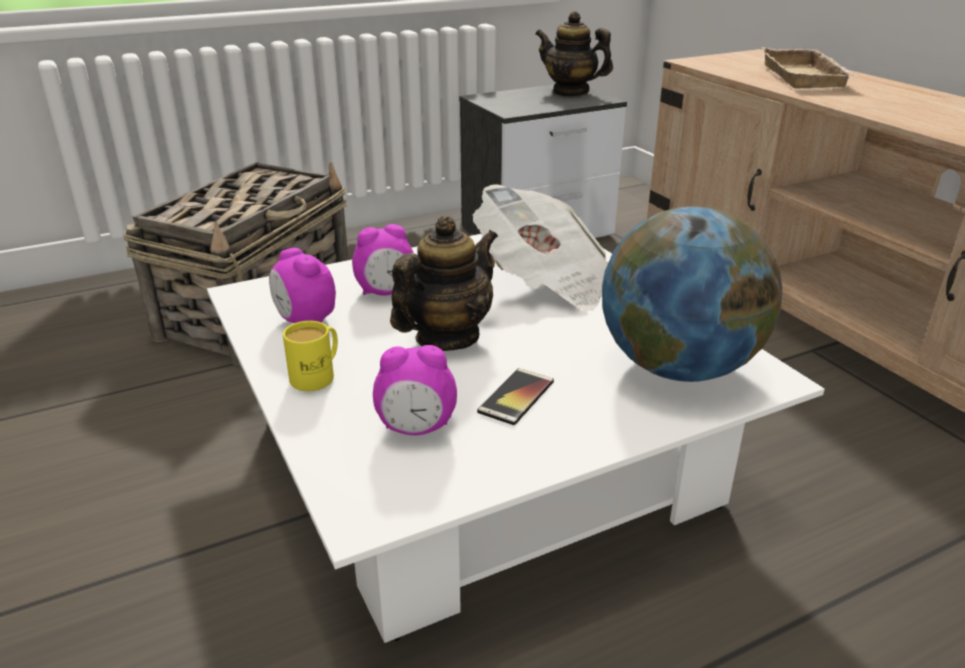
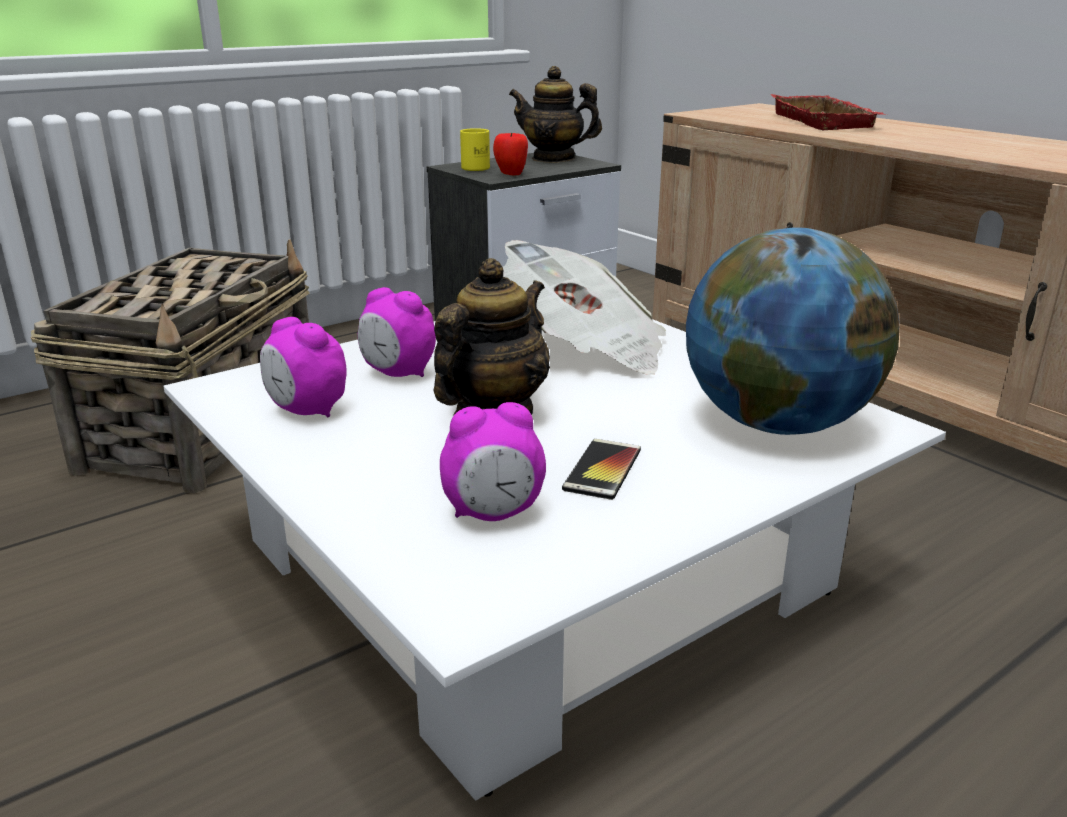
camera: 10 degrees left, 5 degrees down
yellow mug [283,321,338,391] -> yellow mug moved to [460,128,490,171]
alarm clock [352,224,414,296] -> alarm clock turned 60 degrees clockwise [358,287,436,377]
beige tray [761,47,859,89] -> red tray [770,94,887,130]
none -> apple [493,133,528,176]

